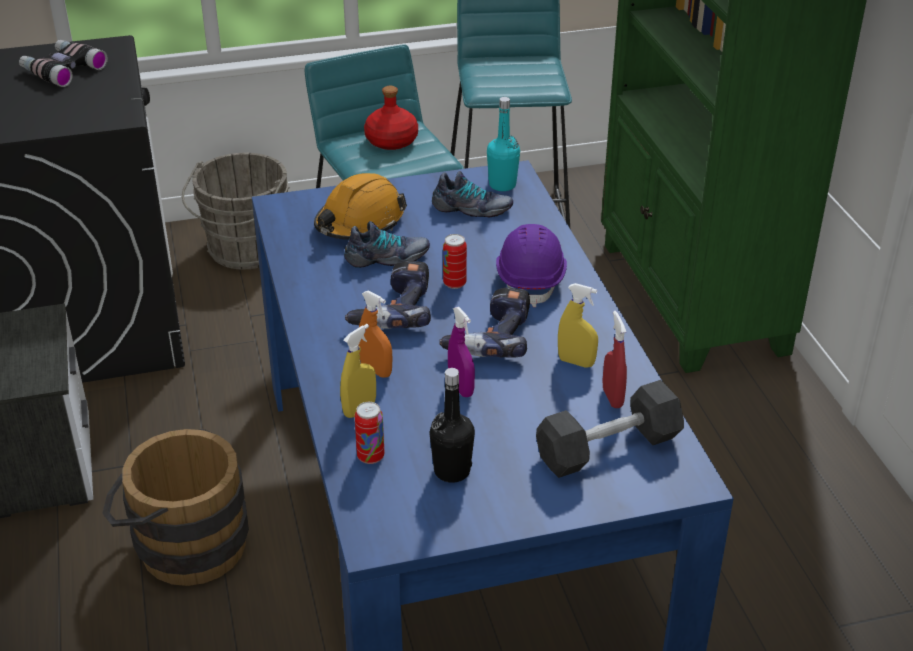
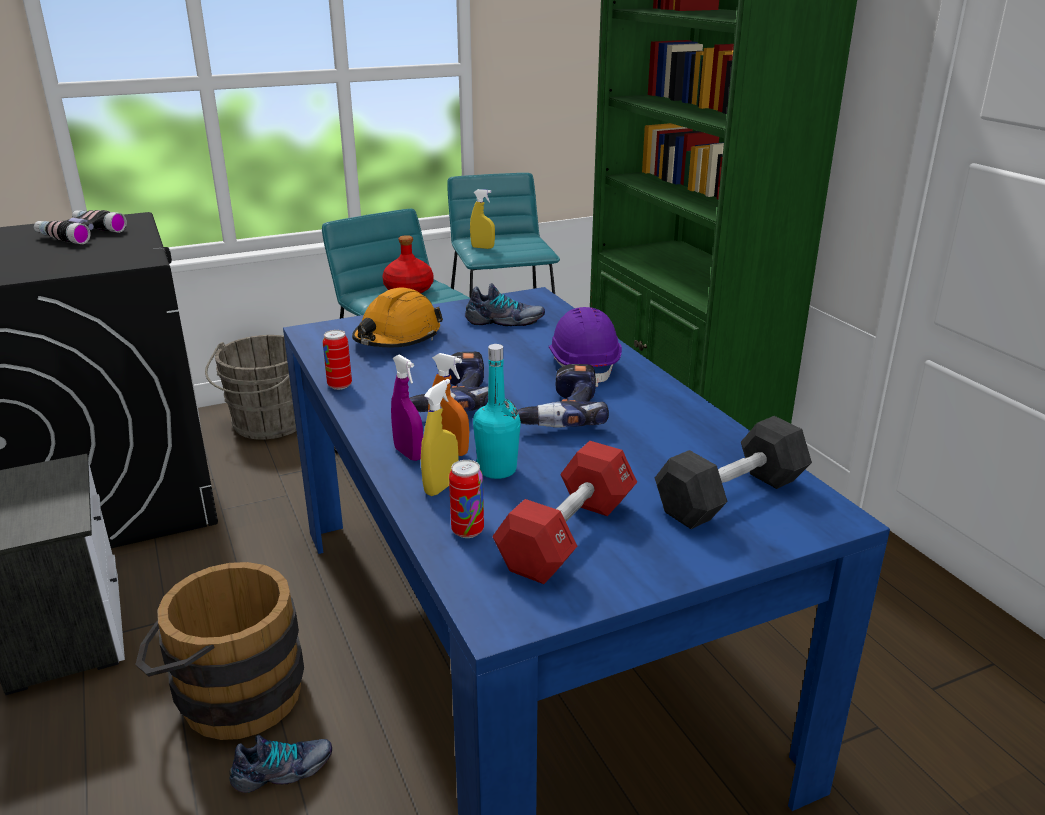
camera: 10 degrees left, 10 degrees down
shoe [344,221,430,268] -> shoe moved to [230,735,332,793]
black bottle [430,368,475,483] -> red dumbbell [492,441,637,584]
can [443,234,467,289] -> can moved to [323,330,352,390]
purple spray bottle [448,307,475,397] -> purple spray bottle moved to [391,354,423,461]
turquoise bottle [487,97,520,191] -> turquoise bottle moved to [473,344,521,479]
yellow spray bottle [558,283,598,368] -> yellow spray bottle moved to [470,189,495,249]
red spray bottle [603,311,627,408] -> none

